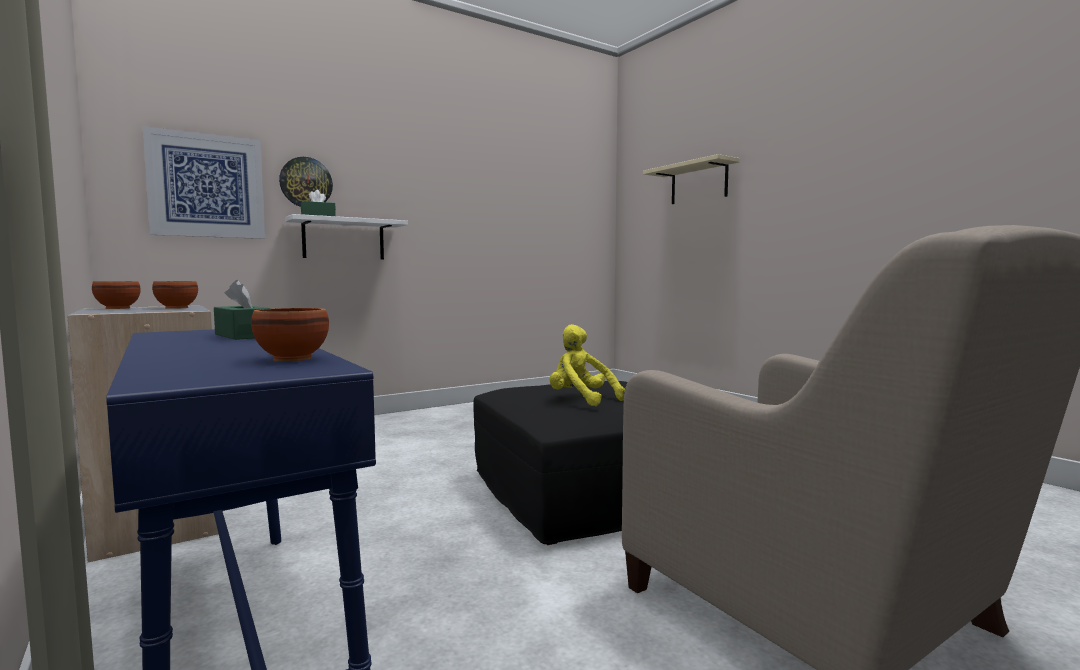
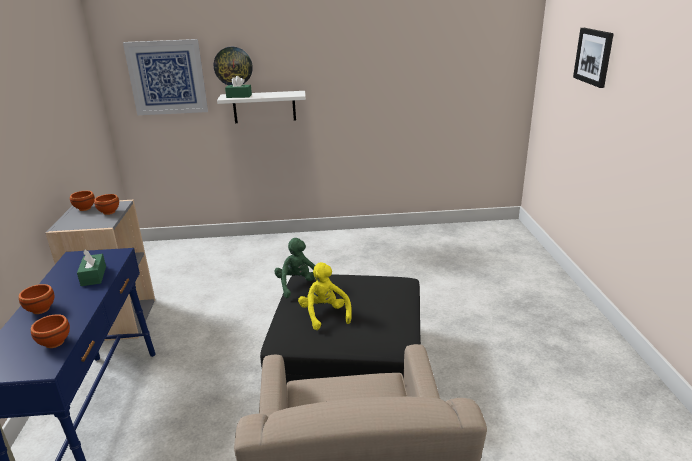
camera: 30 degrees right, 20 degrees up
beige shelf [643,154,740,204] -> picture [573,28,614,88]
none -> brown bowl [19,284,55,314]
none -> green plush toy [274,238,317,298]

